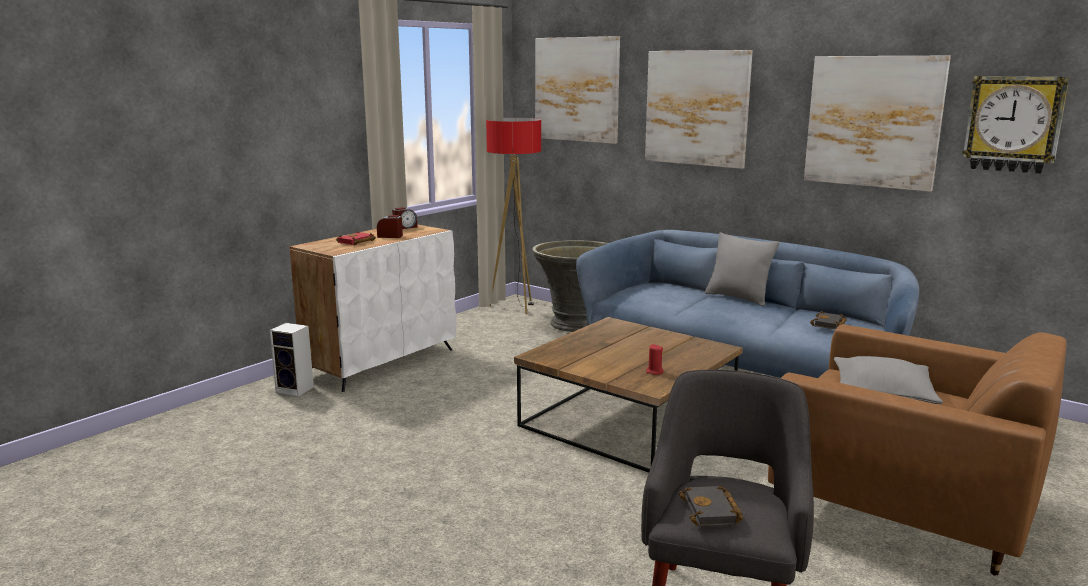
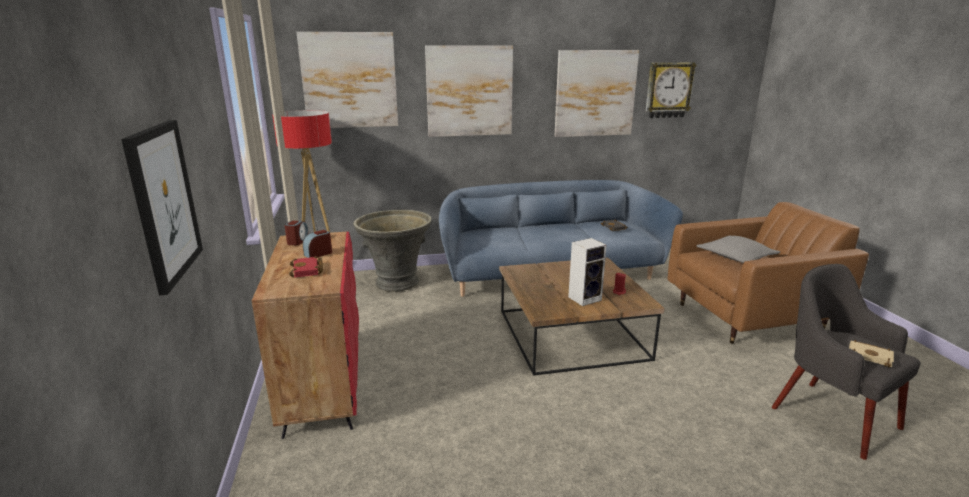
camera: 50 degrees left, 5 degrees up
speaker [270,323,314,397] -> speaker moved to [568,238,607,306]
white cabinet [289,224,456,392] -> red cabinet [251,232,359,439]
black book [679,486,743,526] -> beige book [849,340,894,367]
grey pillow [705,232,780,306] -> none
none -> picture [121,120,203,296]

